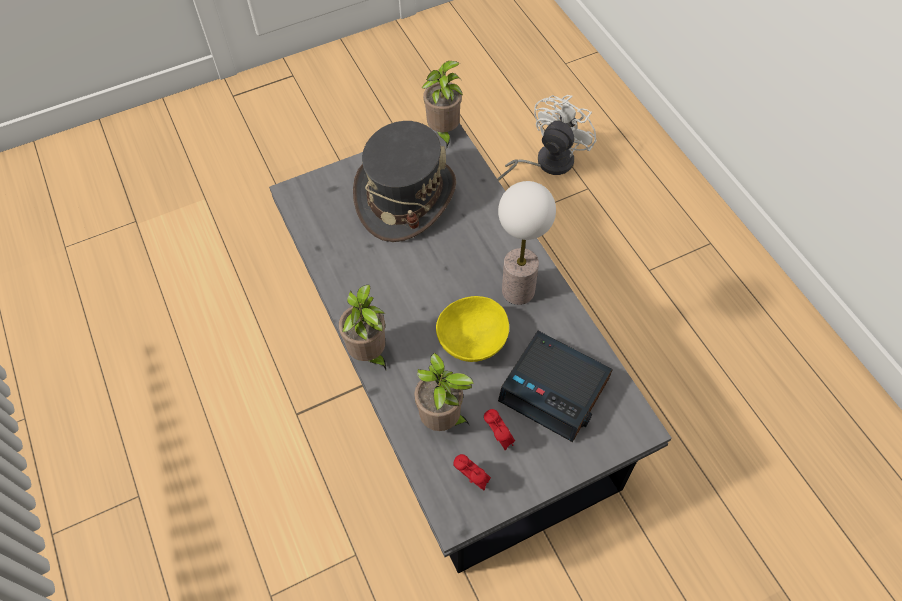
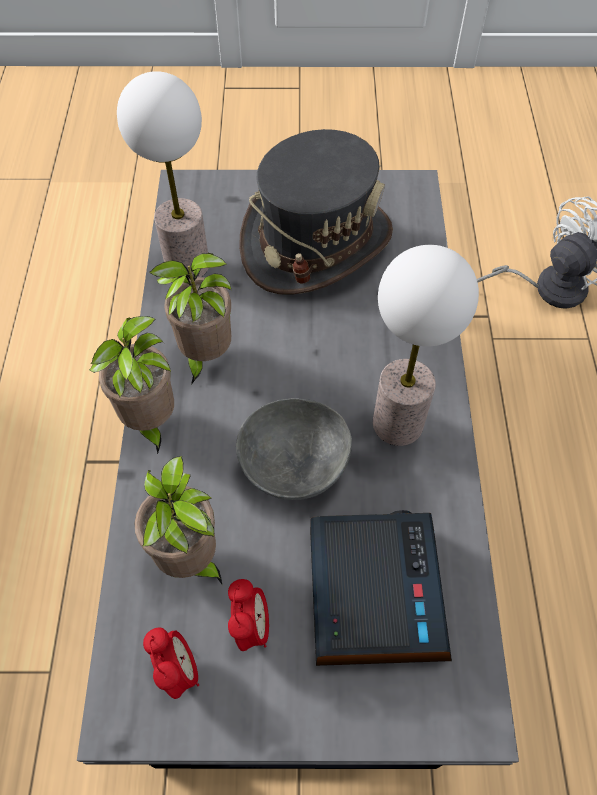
camera: 25 degrees right, 0 degrees up
potted plant [421,61,463,147] -> potted plant moved to [149,253,231,384]
yellow bowl [436,296,509,362] -> grey bowl [236,398,352,500]
alarm clock [498,331,613,442] -> alarm clock turned 150 degrees counterclockwise [310,510,452,666]
none -> table lamp [117,71,208,279]

